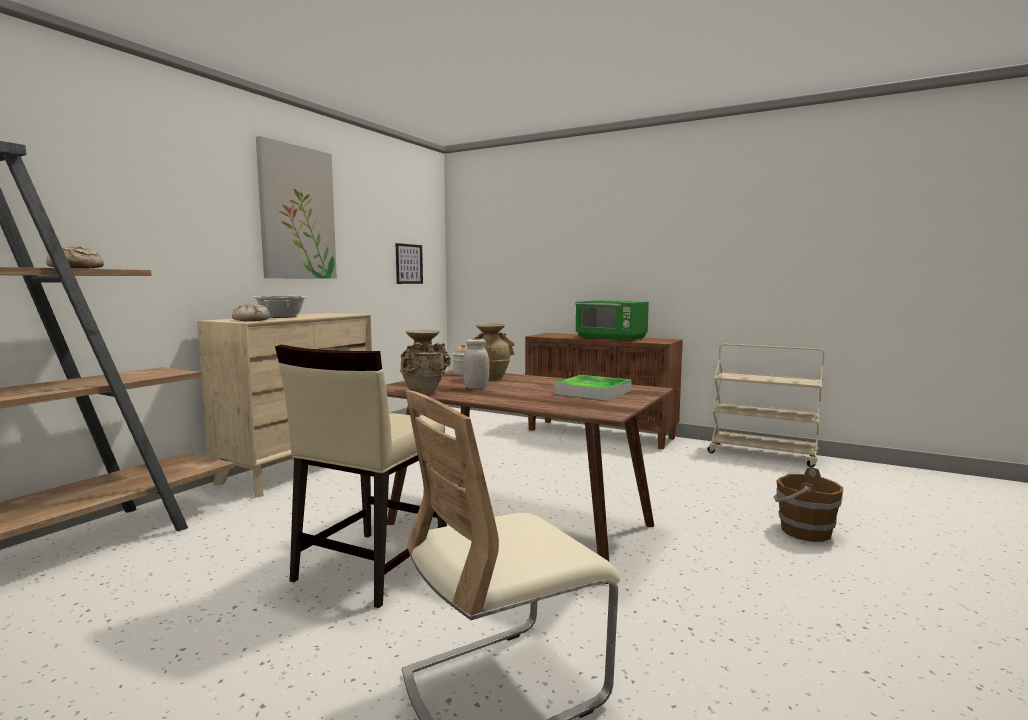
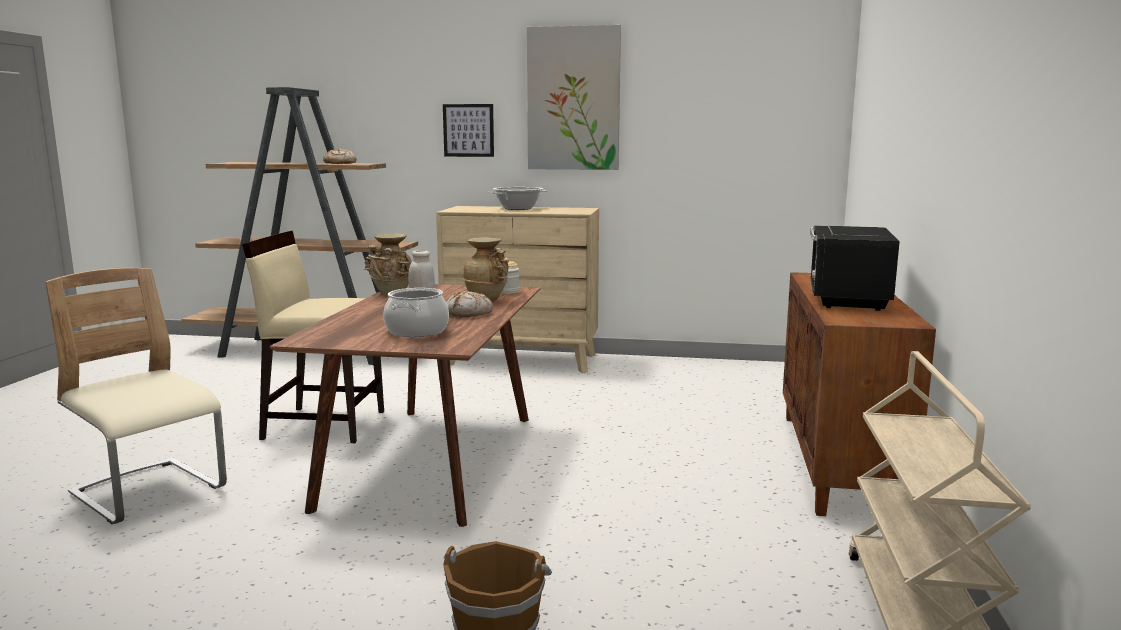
camera: 70 degrees right, 5 degrees up
bread [232,304,270,321] -> bread moved to [446,291,493,317]
picture [396,243,423,284] -> picture moved to [443,104,494,157]
tray [555,375,632,401] -> cooking pot [384,288,449,337]
green microwave [575,300,649,341] -> black microwave [810,226,900,311]

